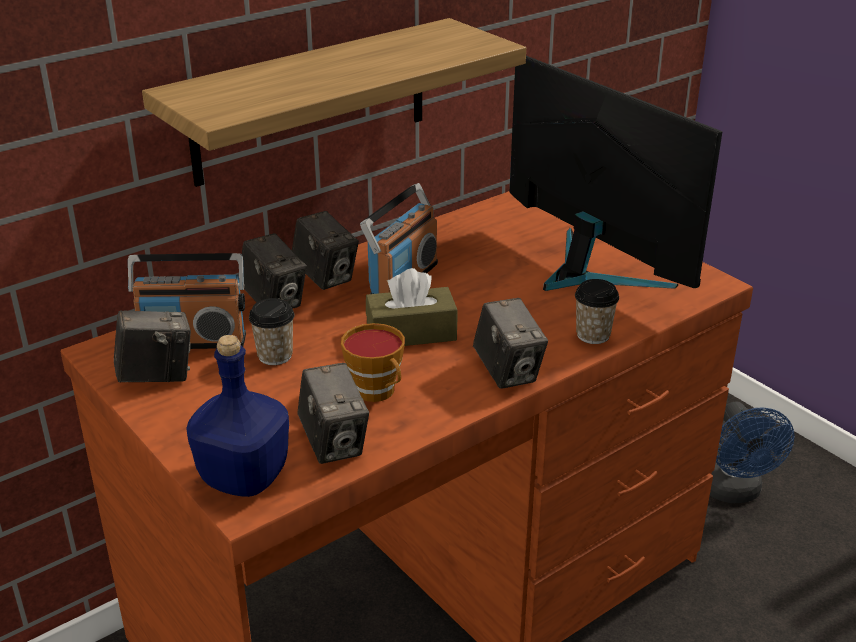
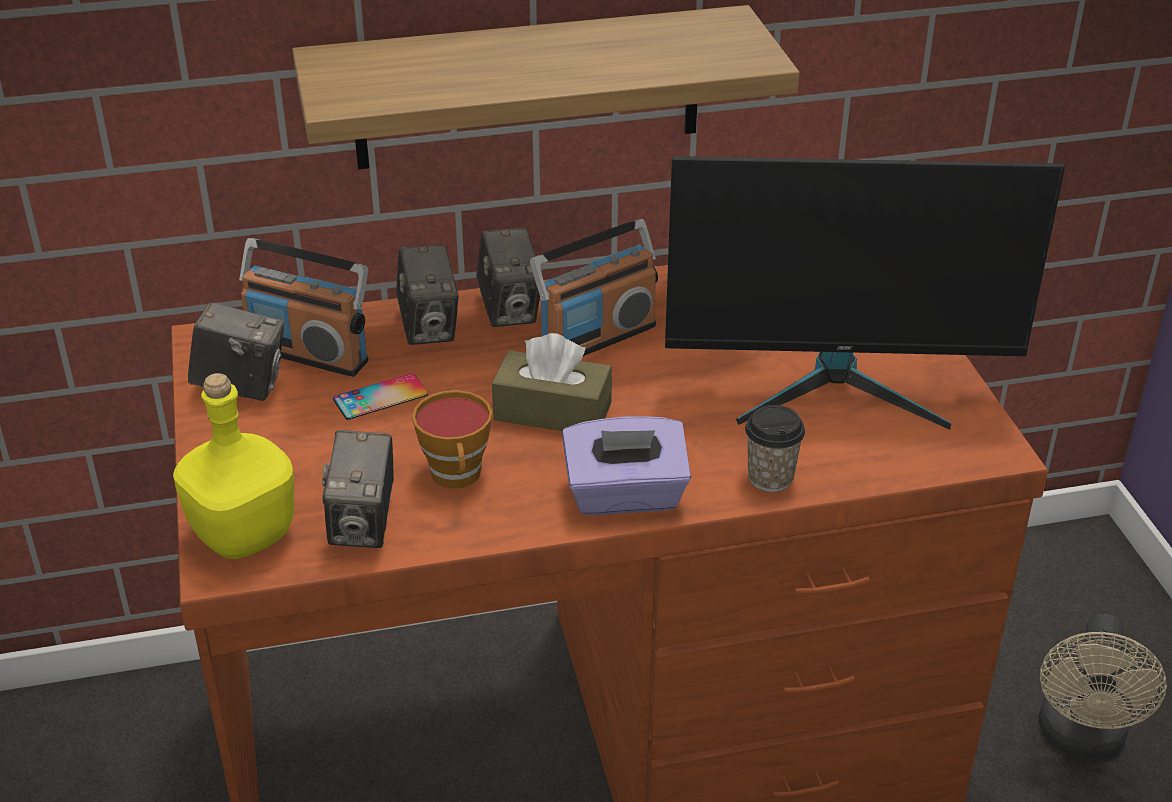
camera: 25 degrees right, 5 degrees up
blue bottle [186,335,289,497] -> yellow bottle [173,373,294,559]
cup [249,298,295,365] -> phone [333,373,428,420]
camera [473,298,548,389] -> purple tissue box [562,416,691,515]
monitor [509,56,722,291] -> monitor turned 105 degrees clockwise [665,156,1065,430]
blue fan [710,401,795,503] -> beige fan [1039,614,1167,759]

